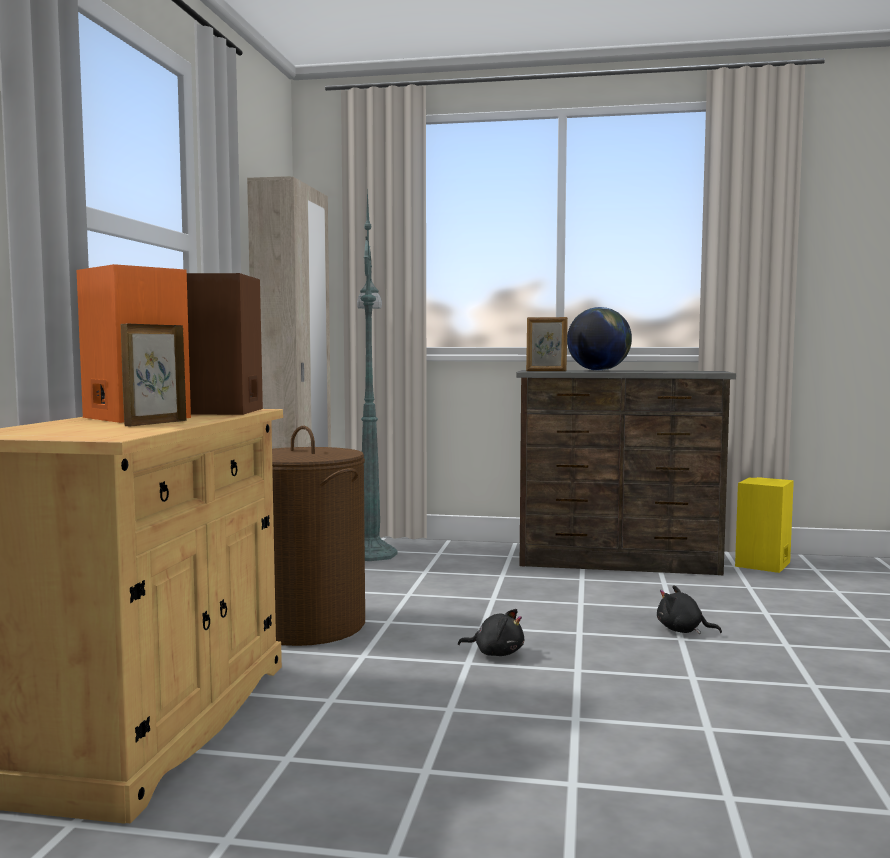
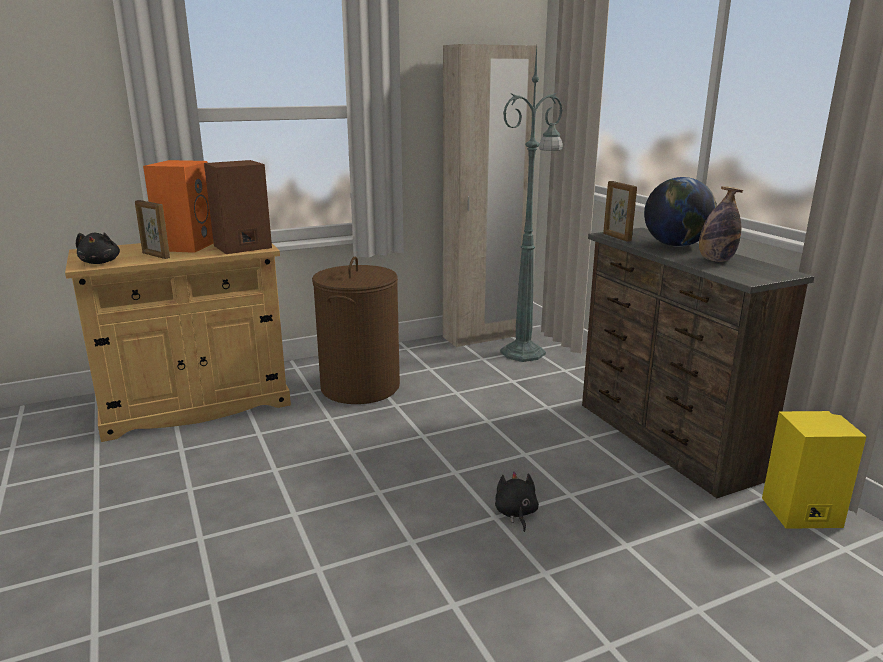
camera: 55 degrees right, 15 degrees up
picture frame [121,324,186,426] -> picture frame turned 135 degrees counterclockwise [135,200,170,259]
black plush toy [458,609,524,656] -> black plush toy moved to [76,233,120,264]
none -> bottle [699,186,743,262]

